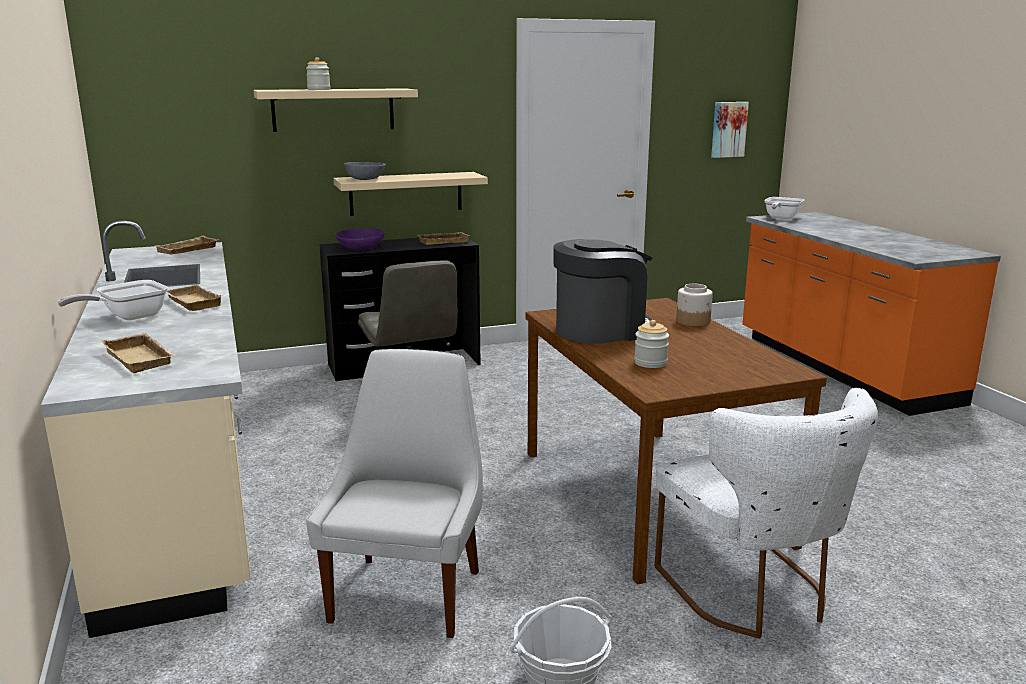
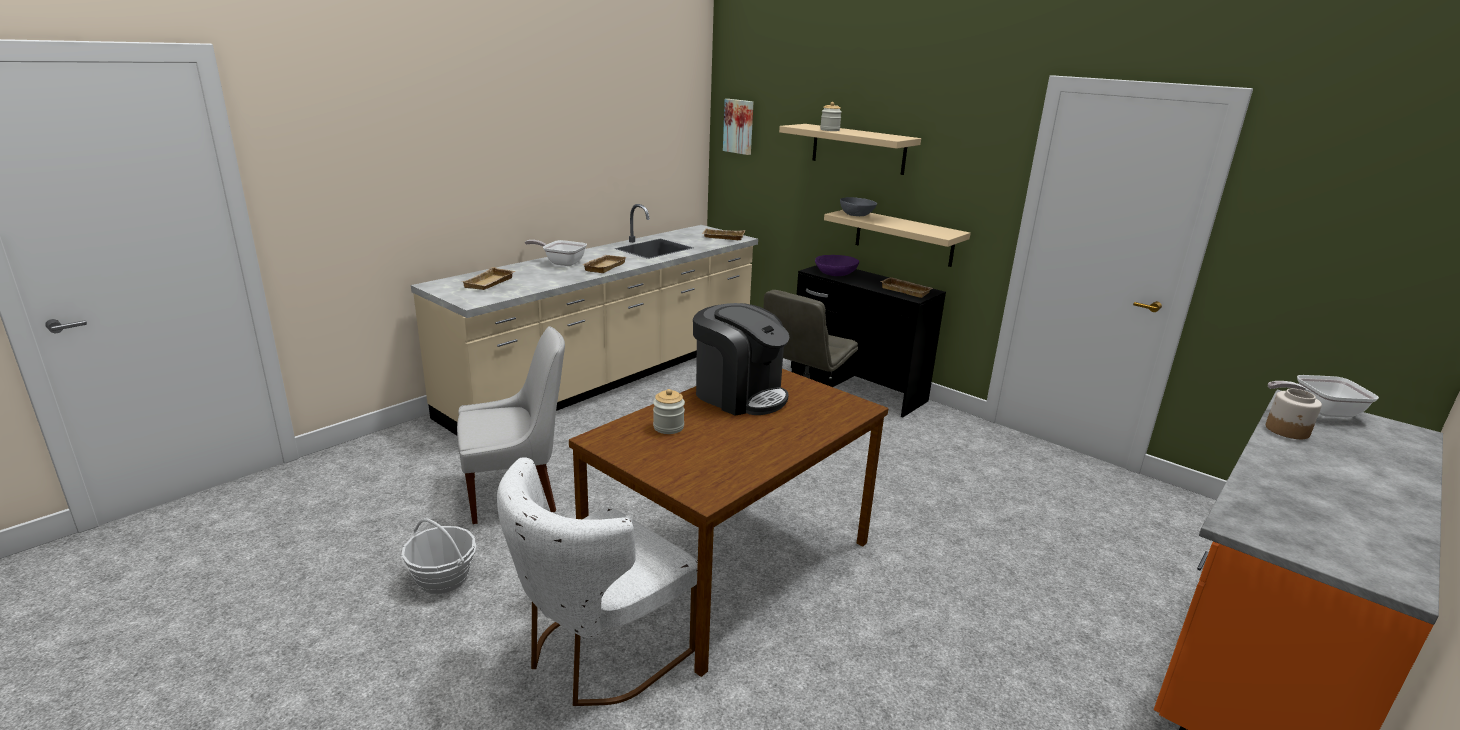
camera: 60 degrees right, 5 degrees up
jar [676,284,713,326] -> jar moved to [1266,389,1322,439]
picture [711,102,749,158] -> picture moved to [723,99,754,155]

